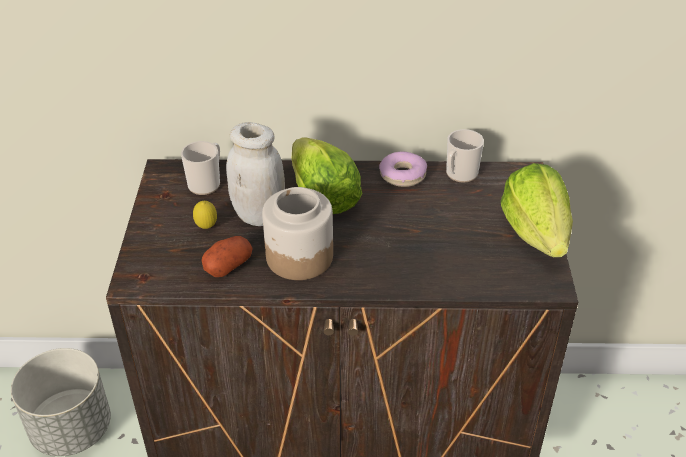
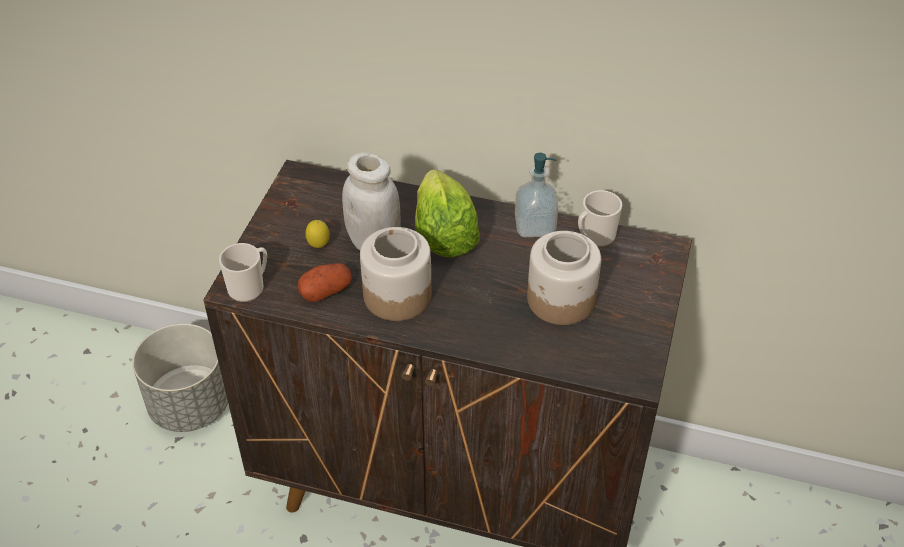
camera: 15 degrees right, 5 degrees up
mug [181,141,220,195] -> mug moved to [219,243,267,302]
donut [379,151,427,187] -> soap dispenser [515,153,558,237]
lettuce [501,163,573,257] -> none
none -> jar [527,231,601,325]

